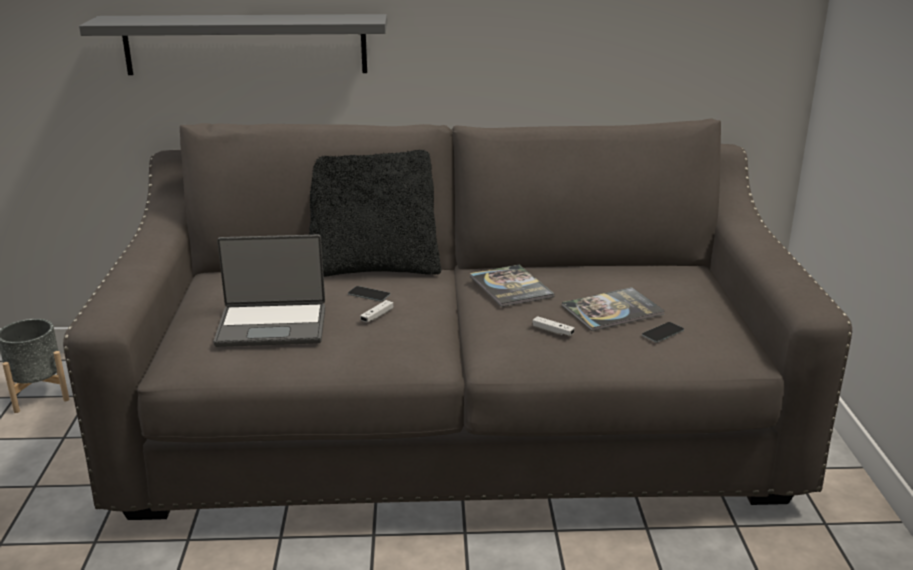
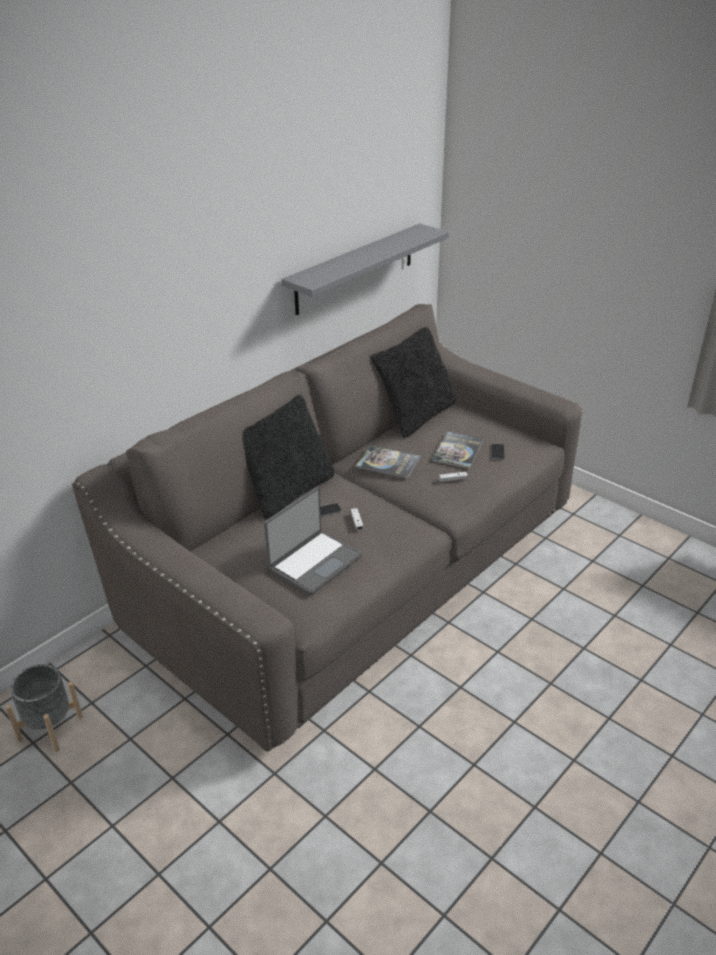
camera: 45 degrees left, 10 degrees up
grey shelf [79,14,387,75] -> grey shelf moved to [281,223,449,315]
none -> black pillow [371,327,456,438]

